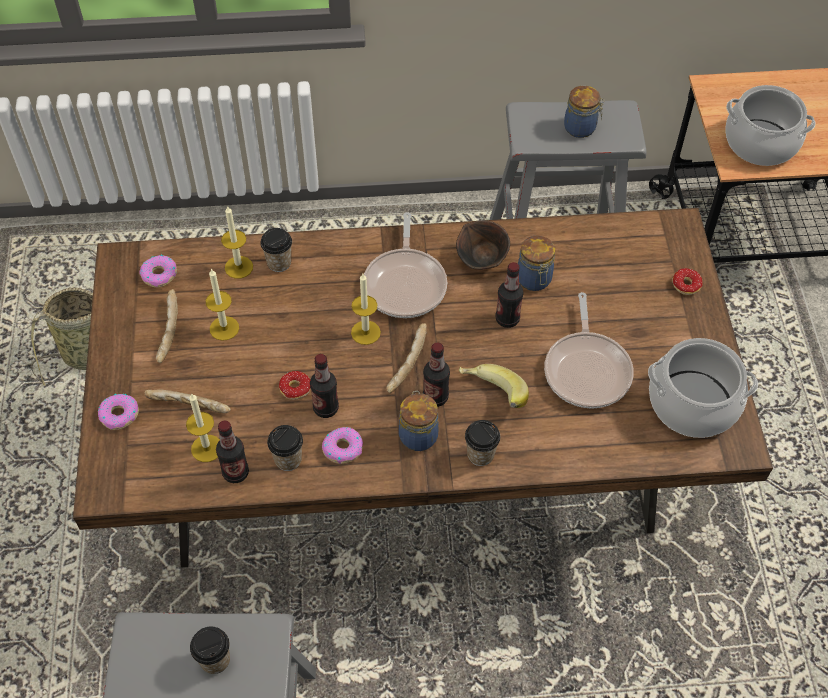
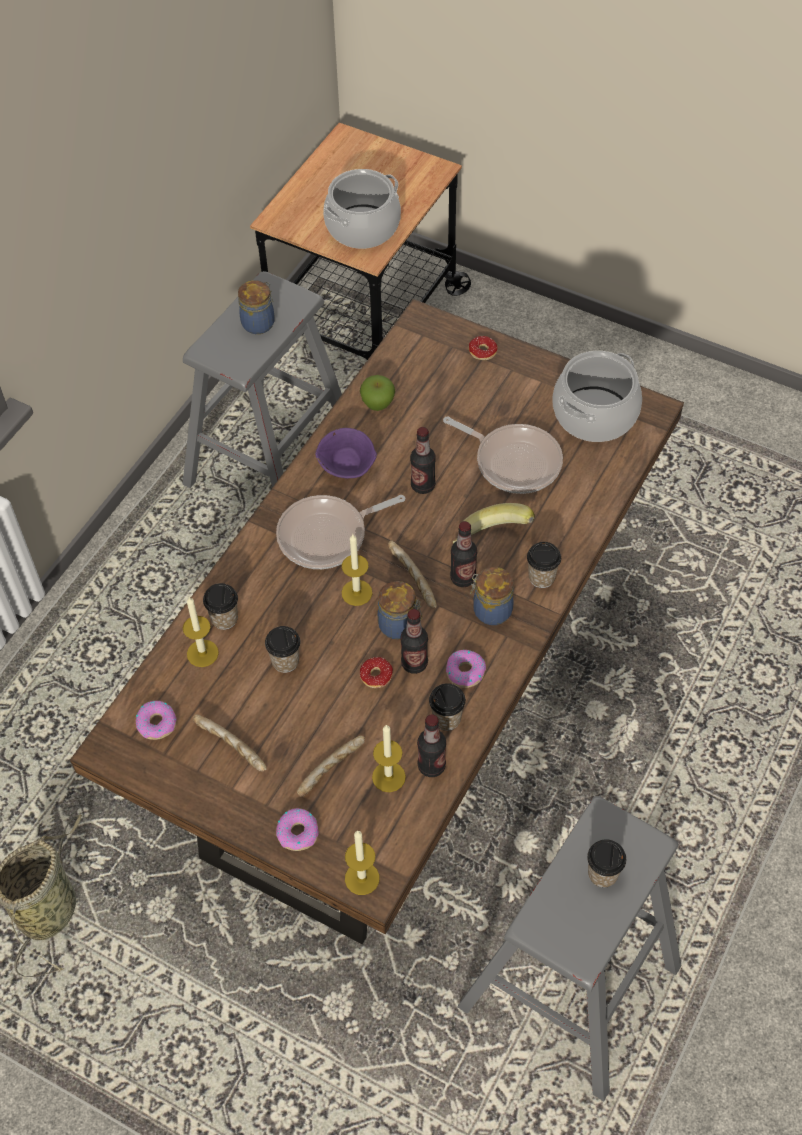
camera: 55 degrees left, 0 degrees up
candle [206,268,239,341] -> candle moved to [345,830,380,895]
frying pan [364,212,447,318] -> frying pan turned 120 degrees clockwise [276,495,405,569]
brown bowl [456,220,510,270] -> purple bowl [315,428,377,478]
jar [518,236,555,291] -> jar moved to [378,581,422,640]
none -> cup [265,626,300,673]
none -> apple [360,375,395,411]

